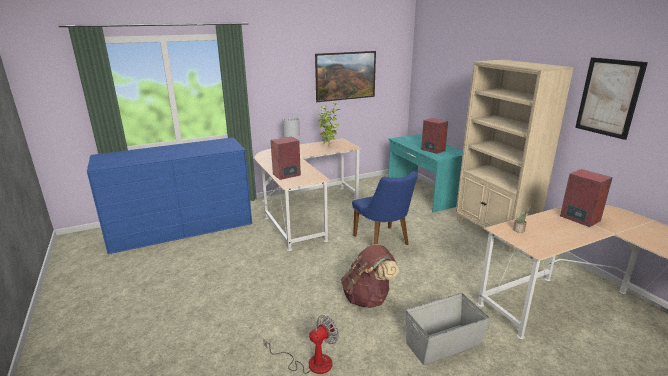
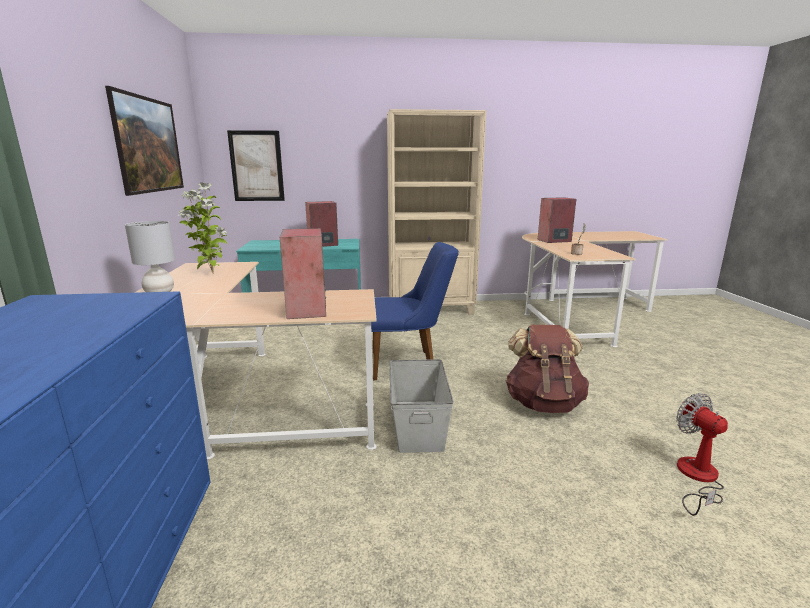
camera: 70 degrees left, 5 degrees down
grey storage box [406,293,489,365] -> grey storage box moved to [390,359,454,453]
picture [575,57,648,140] -> picture moved to [227,130,285,201]

